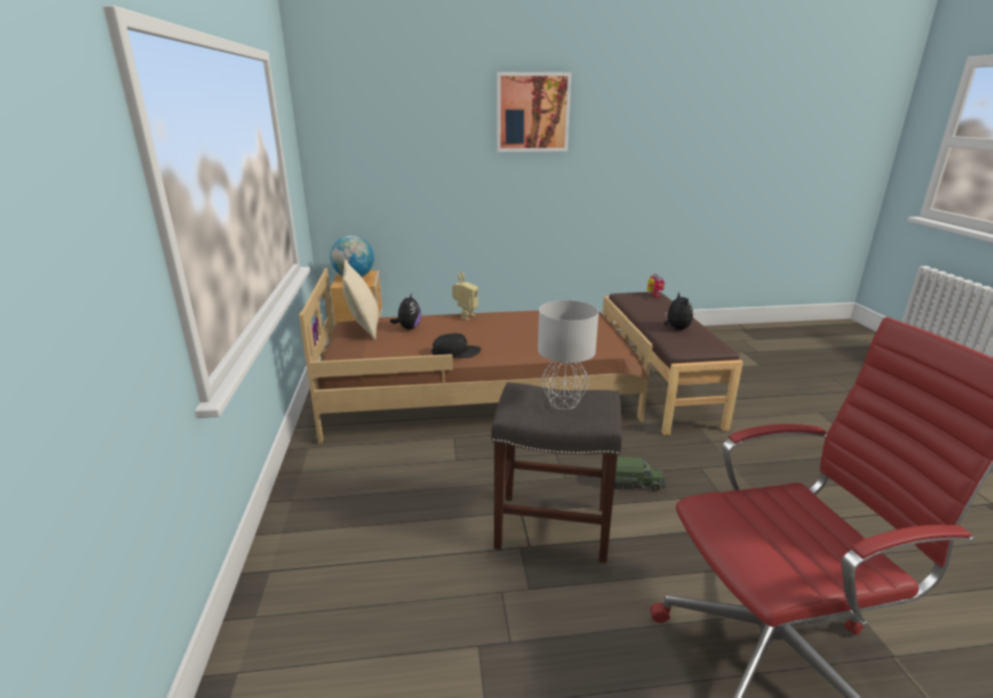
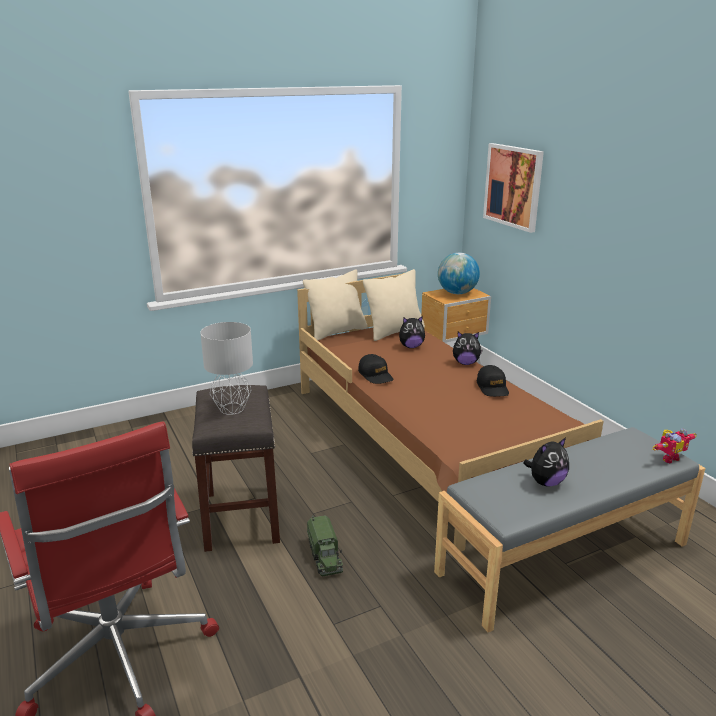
camera: 70 degrees right, 0 degrees up
toy robot [452,272,478,320] -> plush toy [453,332,482,365]
picture [497,72,572,152] -> picture moved to [483,143,544,233]
brown bench [607,292,743,435] -> grey bench [434,427,705,632]
none -> beige pillow [303,269,367,340]
none -> black cap [477,365,509,397]

